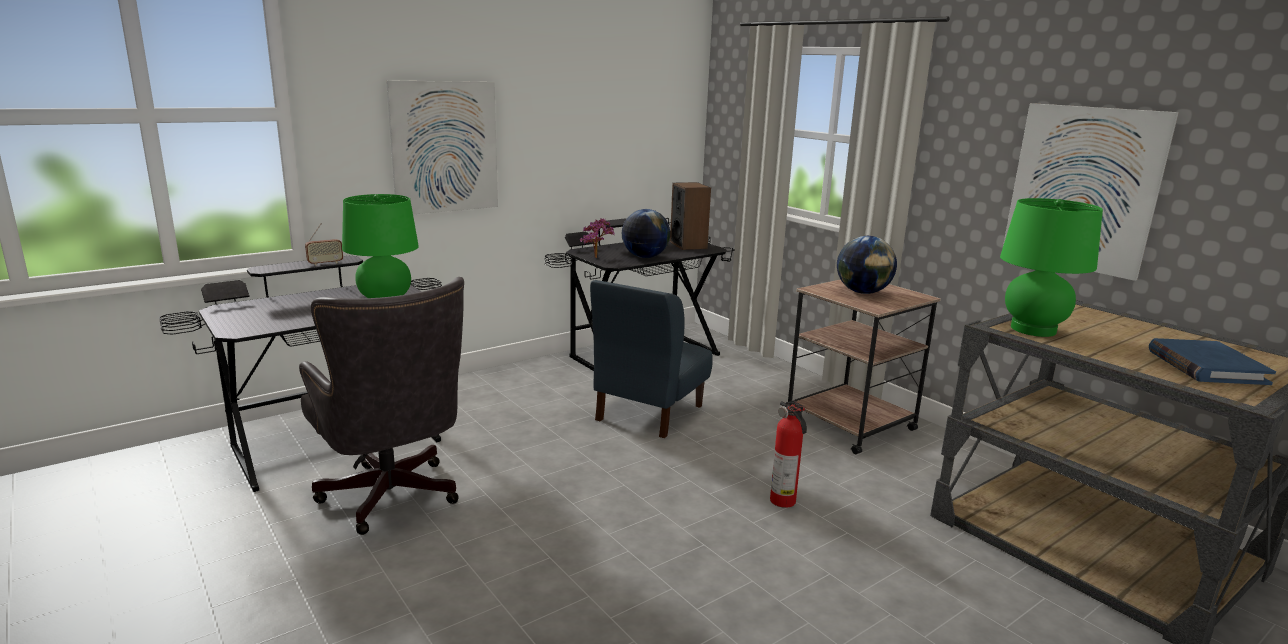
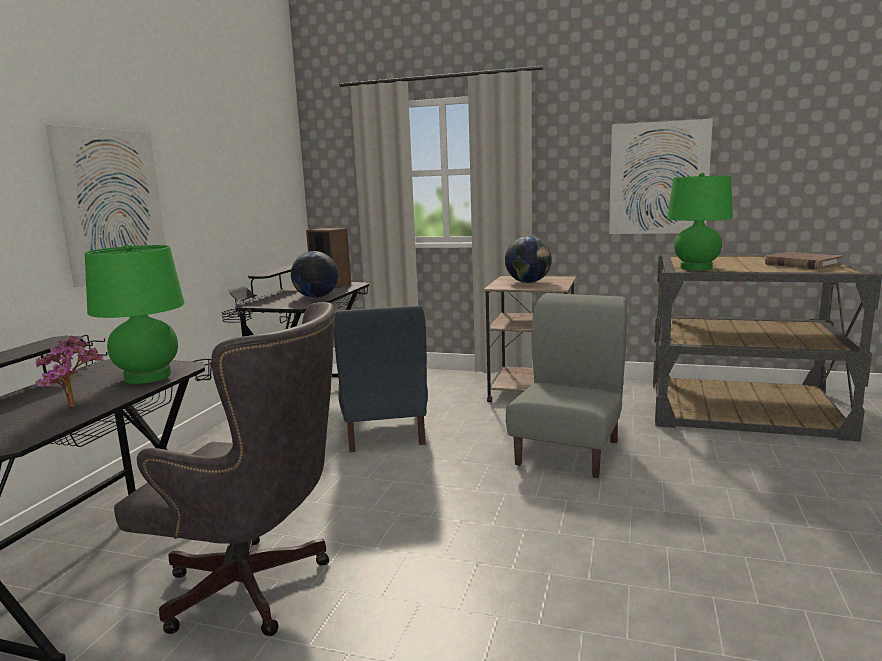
camera: 35 degrees left, 5 degrees down
radio [305,223,343,266] -> none
potted plant [580,218,615,258] -> potted plant moved to [36,336,103,407]
fire extinguisher [770,400,807,508] -> grey chair [506,293,628,478]
blue book [1149,338,1276,385] -> brown book [765,252,843,270]

